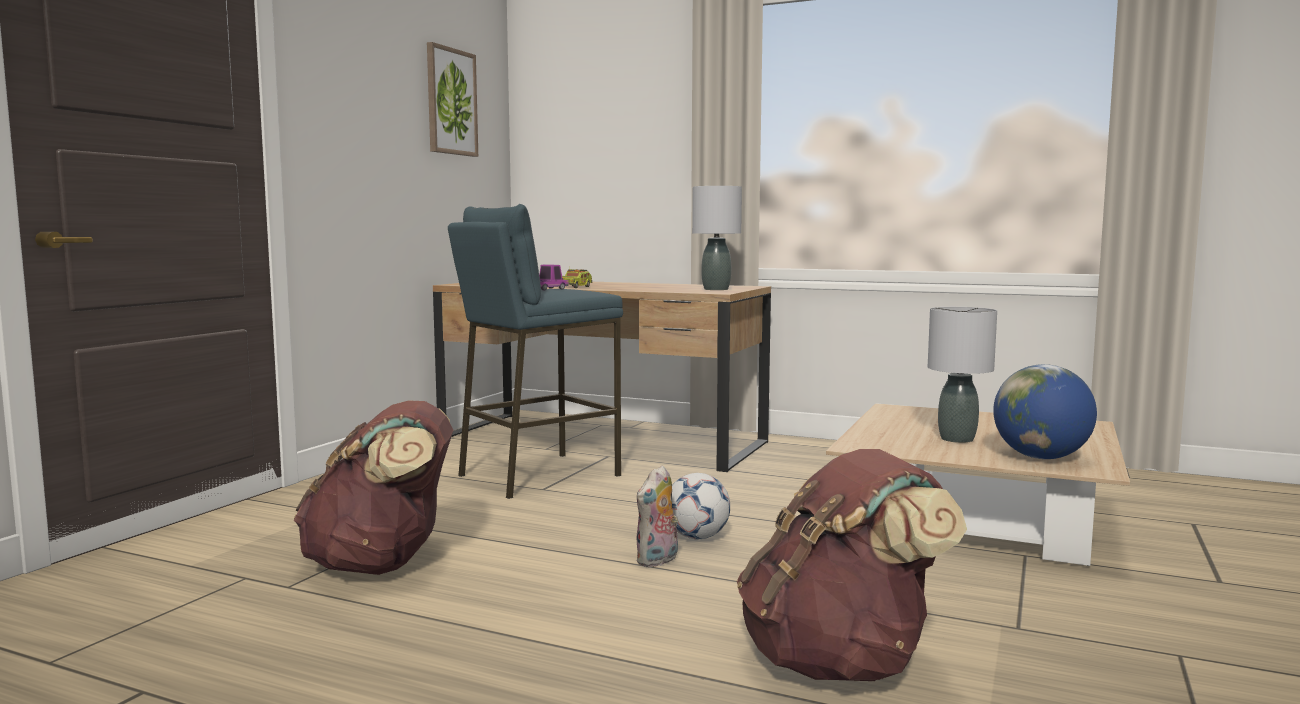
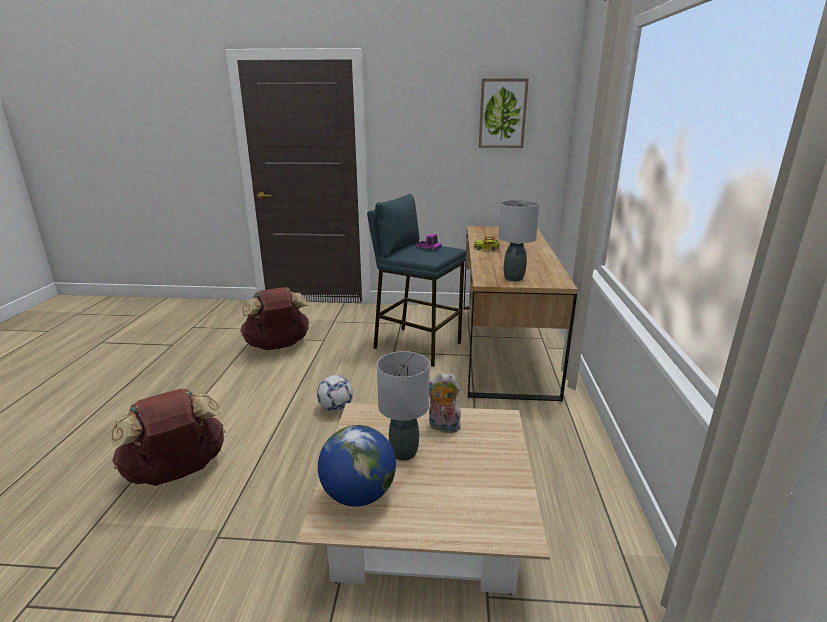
camera: 70 degrees right, 15 degrees up
plush toy [636,465,678,567] -> plush toy moved to [429,372,461,433]

